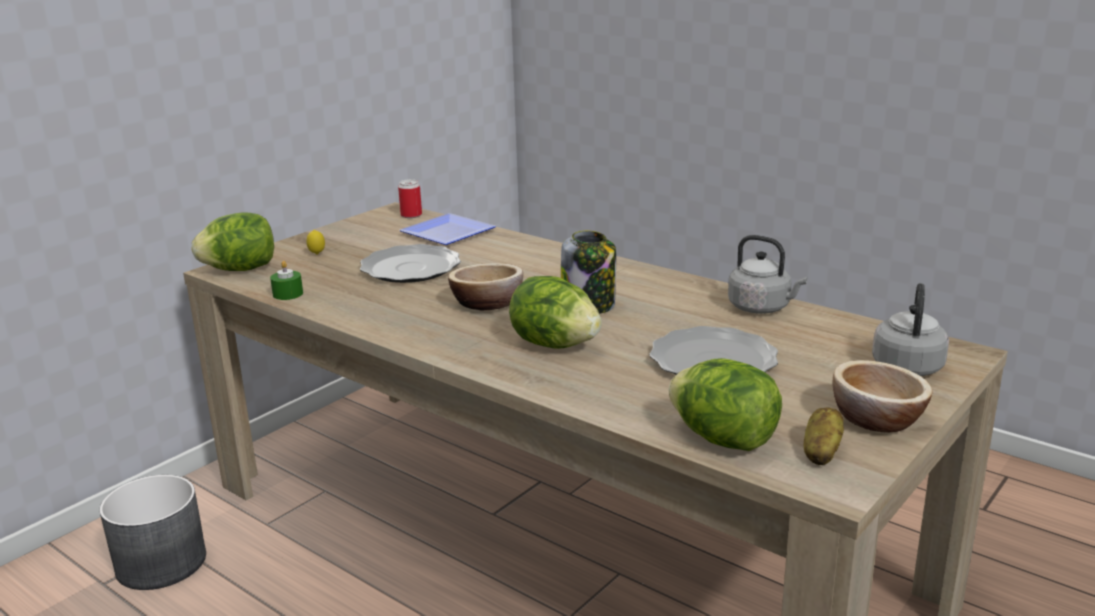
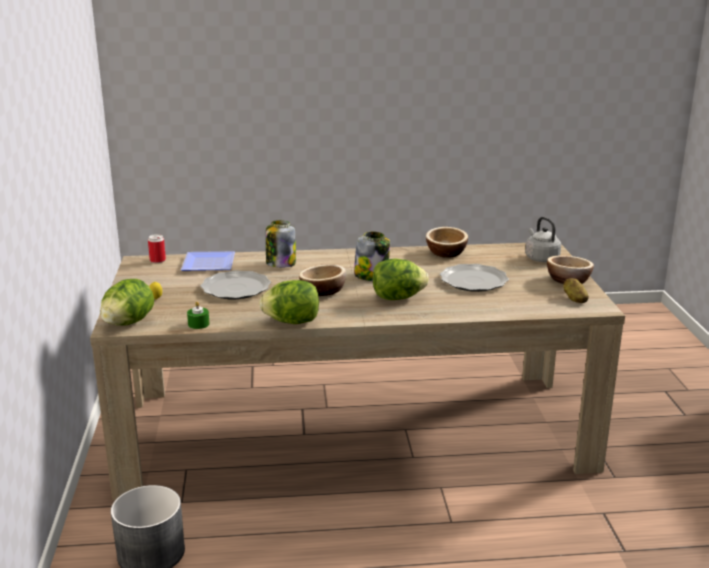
camera: 45 degrees left, 0 degrees up
lettuce [668,358,782,451] -> lettuce moved to [259,280,319,324]
grey kettle [728,235,807,314] -> bowl [426,227,468,258]
none -> jar [266,220,296,268]

